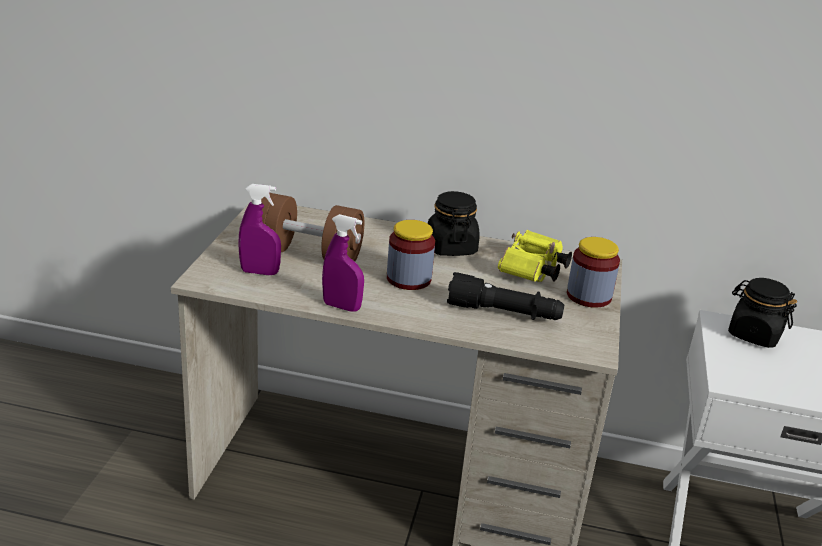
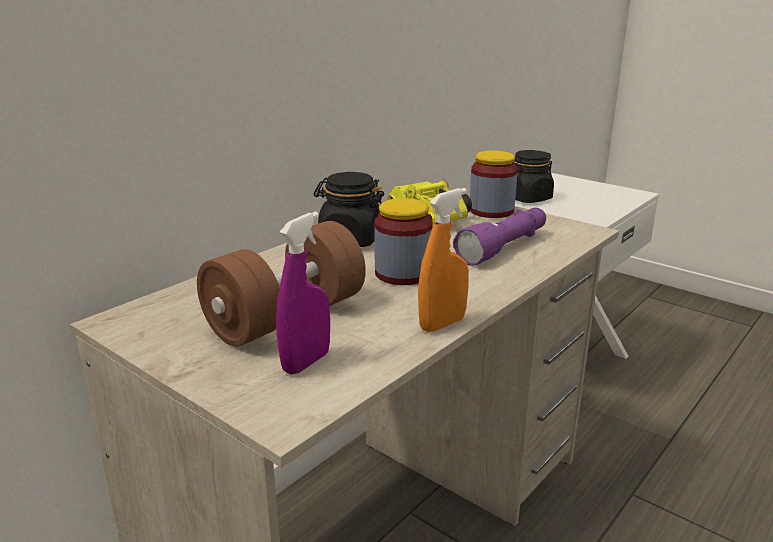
camera: 60 degrees left, 5 degrees down
purple spray bottle [322,214,364,312] -> orange spray bottle [418,188,469,332]
black flashlight [447,272,564,320] -> purple flashlight [453,208,546,266]

